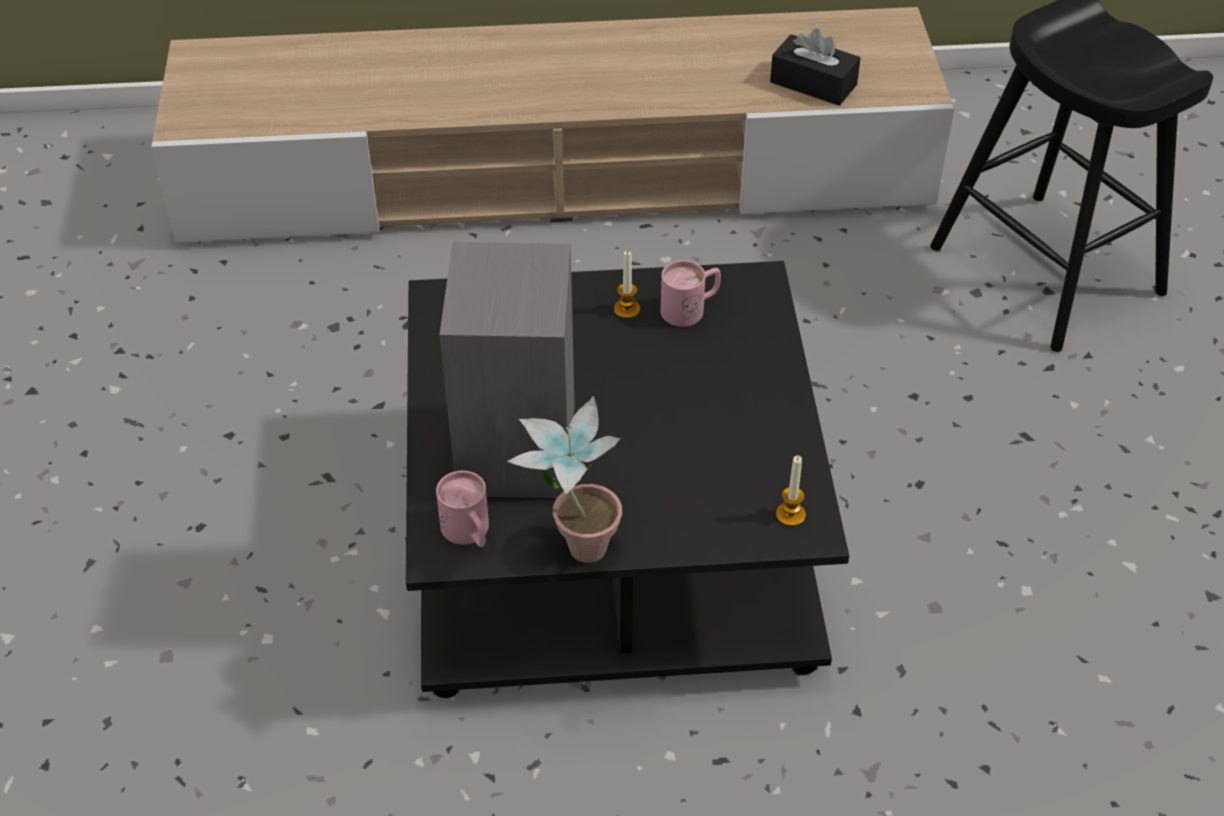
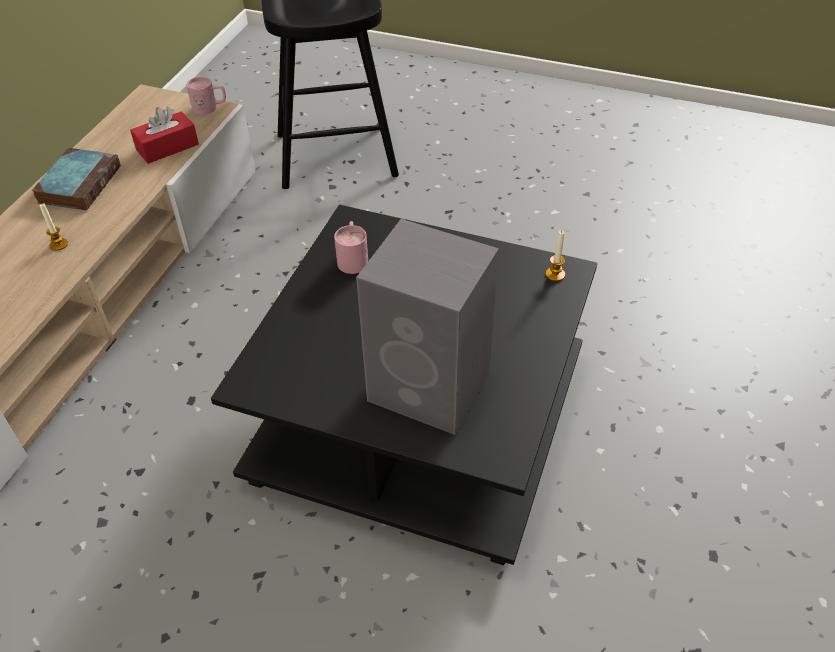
camera: 65 degrees left, 0 degrees up
pink mug [436,471,489,547] -> pink mug moved to [186,77,226,115]
potted plant [507,396,622,563] -> none
candle [614,250,640,319] -> candle moved to [40,203,68,251]
black tissue box [770,29,861,106] -> red tissue box [130,107,199,164]
none -> book [32,148,120,211]

